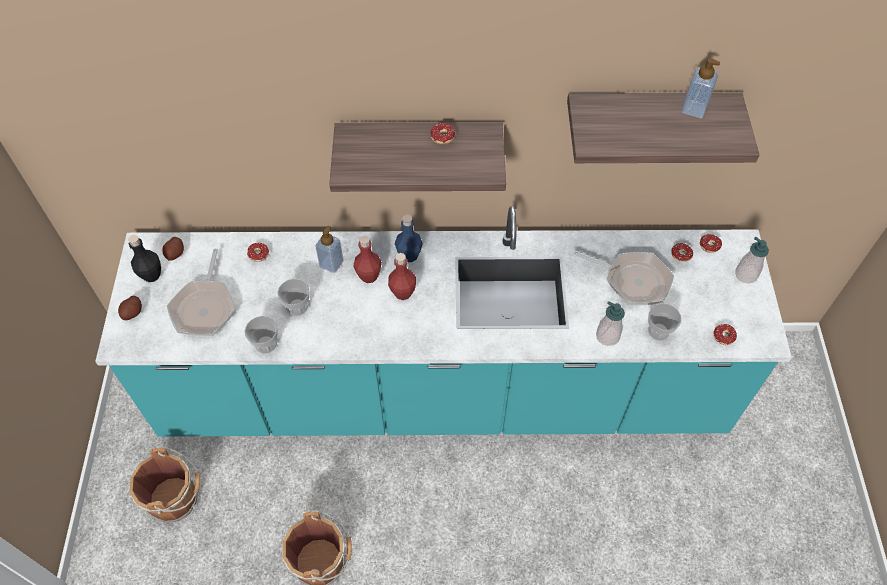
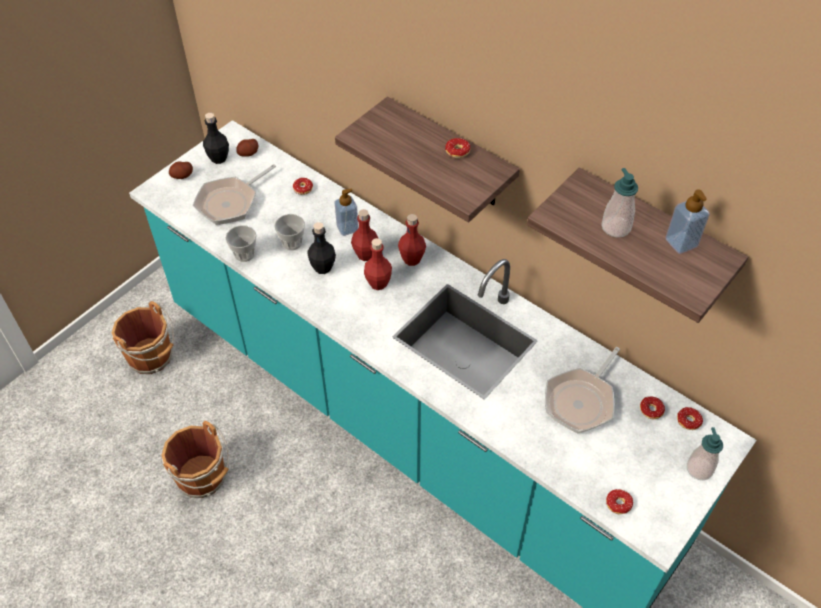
camera: 40 degrees right, 5 degrees down
blue bottle [395,215,423,262] -> red bottle [398,214,426,266]
frying pan [573,251,674,305] -> frying pan turned 60 degrees clockwise [545,347,620,433]
soap dispenser [596,301,625,346] -> soap dispenser moved to [601,168,638,237]
cup [648,303,681,341] -> none
none -> black bottle [307,222,336,274]

